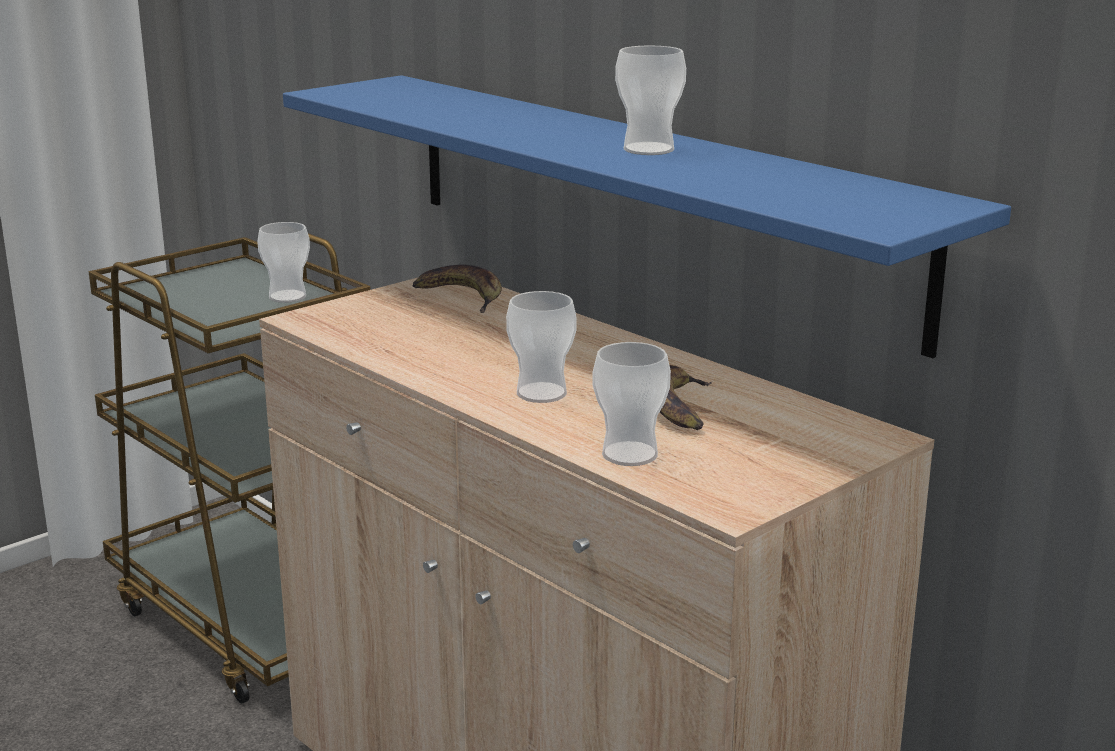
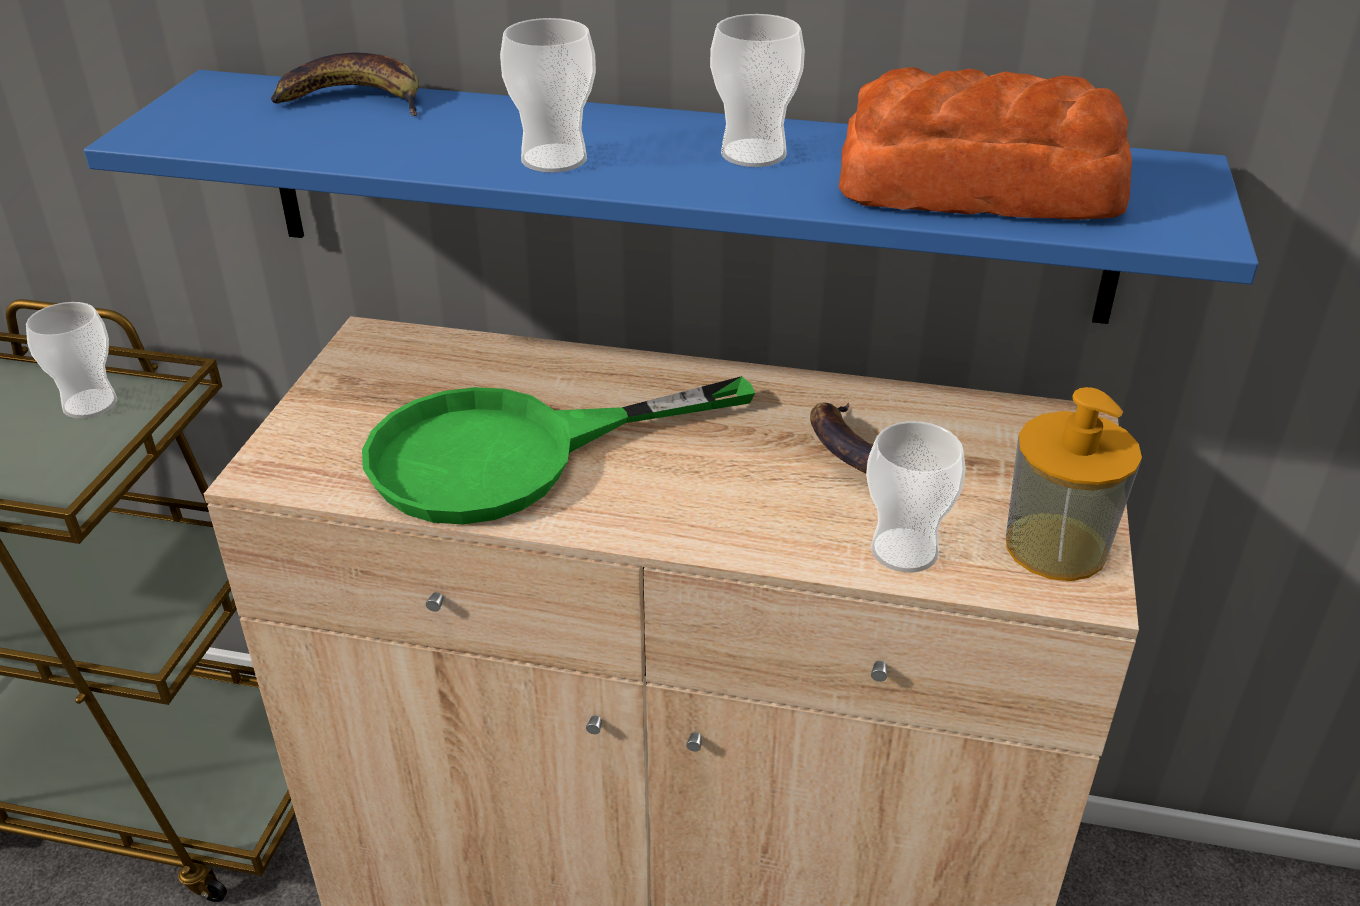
camera: 35 degrees left, 15 degrees up
banana [412,265,502,313] -> banana moved to [271,52,419,116]
cup [506,291,577,403] -> cup moved to [500,18,596,173]
none -> green frying pan [362,376,755,524]
none -> bread [839,67,1132,220]
none -> soap dispenser [1006,387,1142,581]

